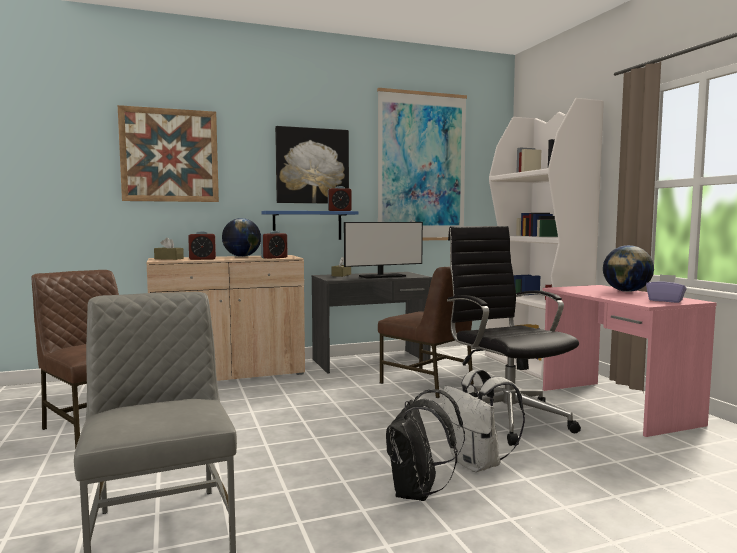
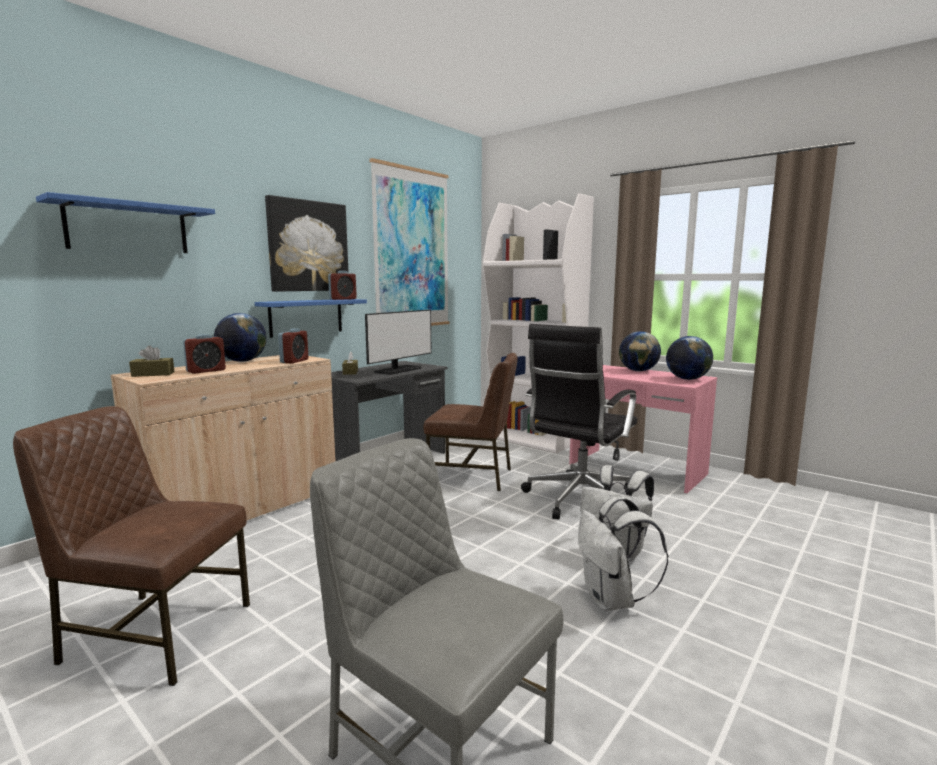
camera: 30 degrees left, 5 degrees up
picture [118,105,219,202] -> blue shelf [36,192,215,253]
black backpack [386,389,465,501] -> white backpack [578,496,669,611]
black office chair [447,226,581,446] -> black office chair turned 90 degrees counterclockwise [521,324,637,520]
purple tissue box [646,274,687,303] -> globe [666,336,713,380]

